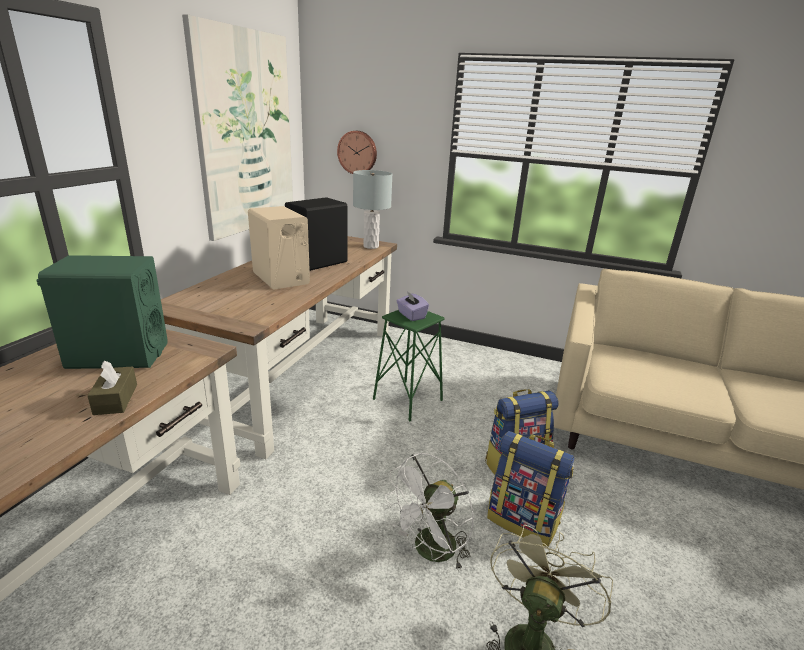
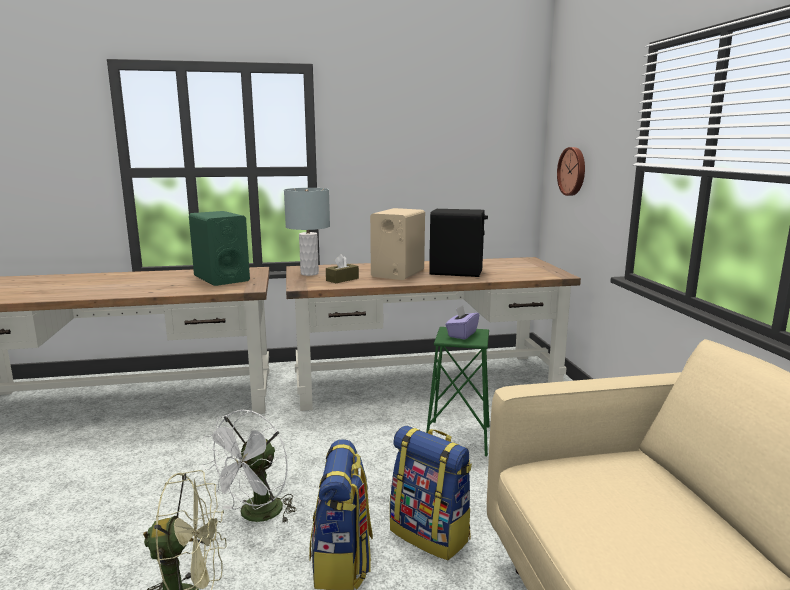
camera: 60 degrees right, 10 degrees down
brown tissue box [87,360,137,415] -> brown tissue box moved to [326,254,359,283]
picture [182,14,293,241] -> none
grey table lamp [353,170,392,249] -> grey table lamp moved to [284,188,330,276]
white fan [385,453,474,569] -> white fan turned 75 degrees counterclockwise [202,410,297,524]

